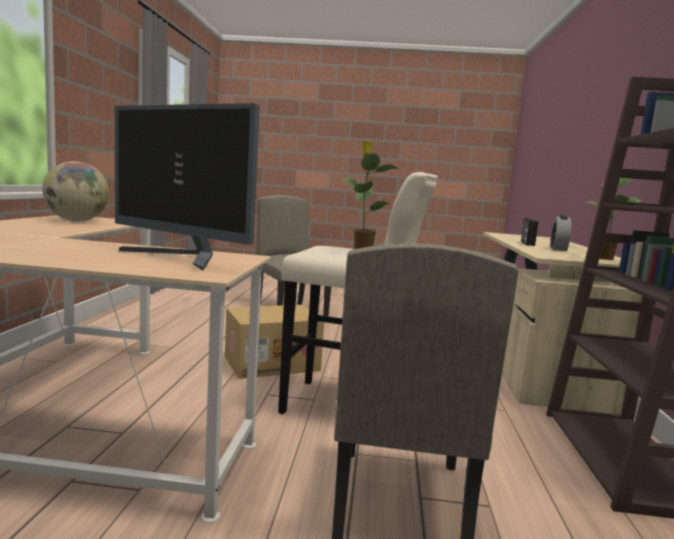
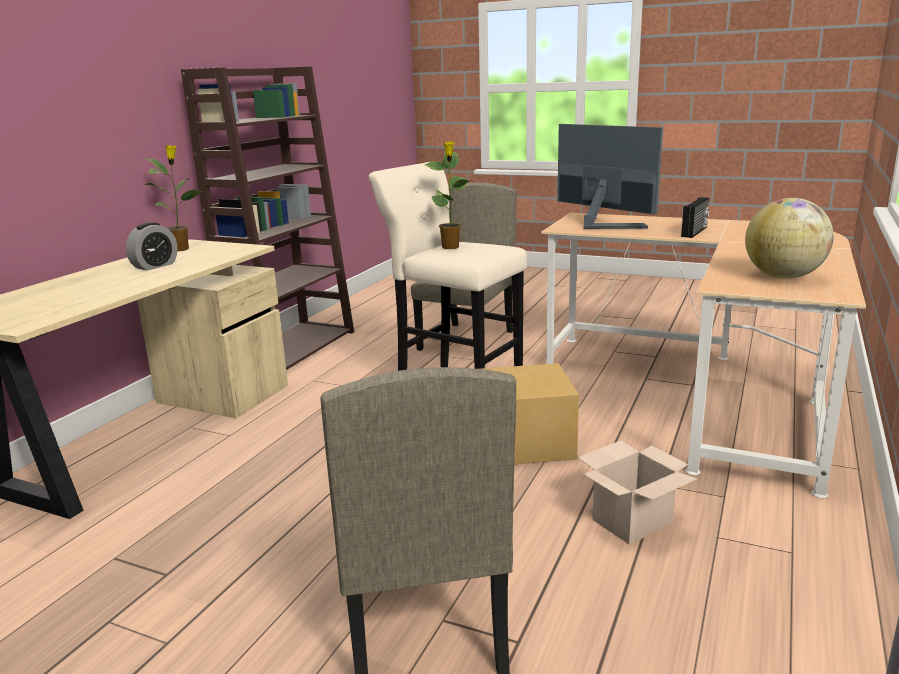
camera: 160 degrees left, 10 degrees up
radio [521,218,538,246] -> radio moved to [681,197,709,238]
none -> cardboard box [578,440,697,545]

